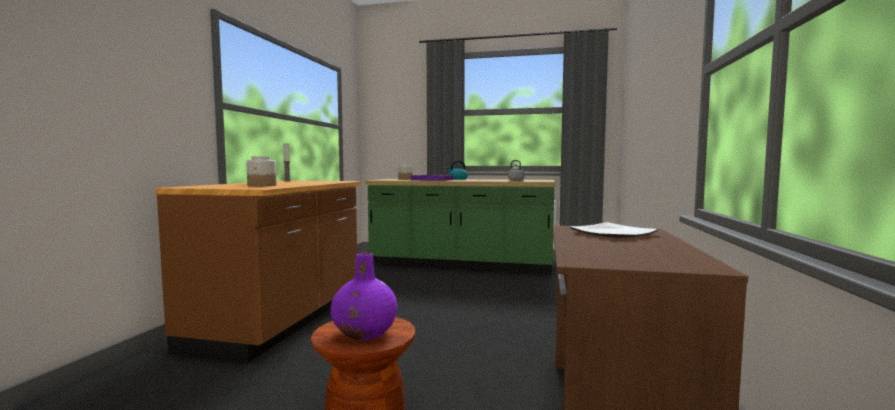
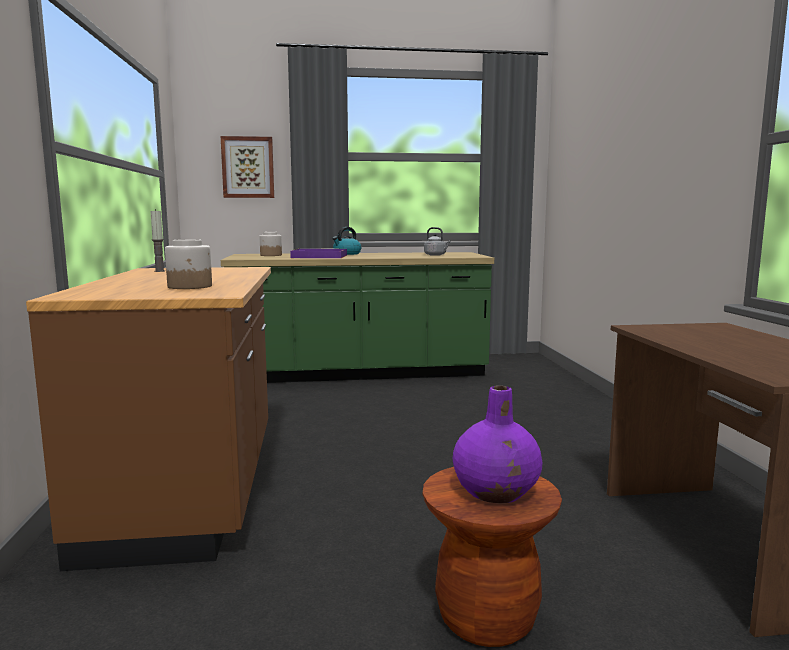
camera: 20 degrees left, 5 degrees up
plate [569,222,658,238] -> none
none -> picture [221,136,274,198]

